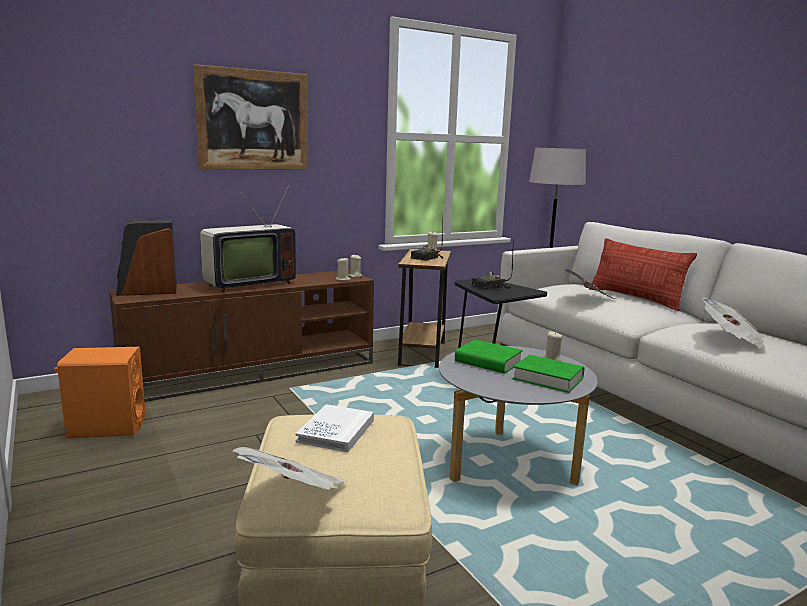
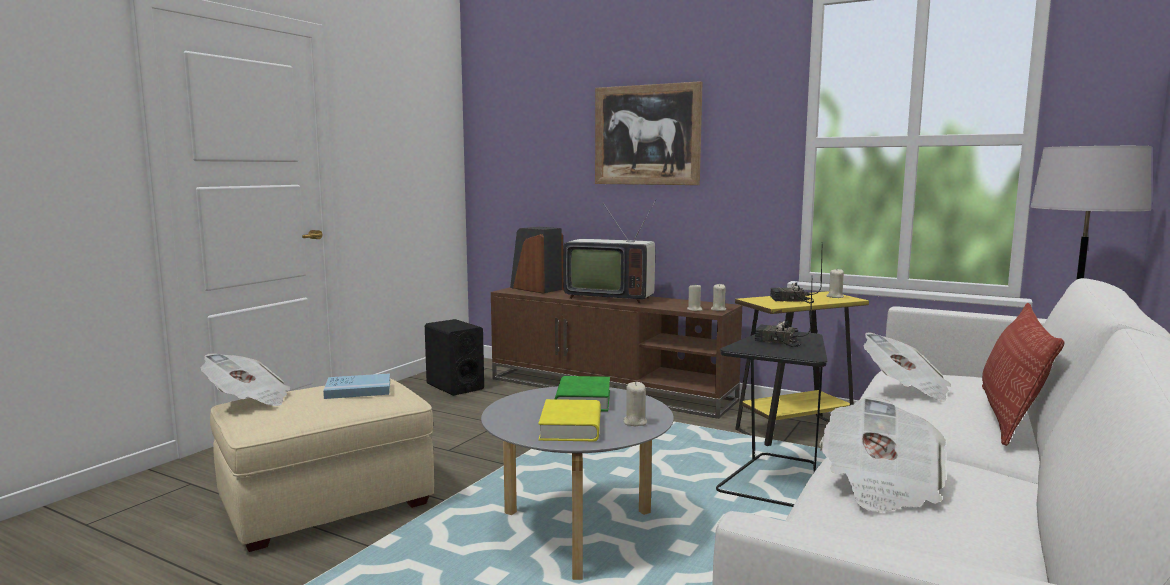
camera: 60 degrees right, 5 degrees down
orange speaker [54,347,146,438] -> black speaker [425,319,484,396]
white book [295,404,374,452] -> blue book [323,373,390,399]
brown side table [398,249,451,368] -> yellow side table [735,291,869,446]
green book [513,355,584,393] -> yellow book [538,399,601,441]

